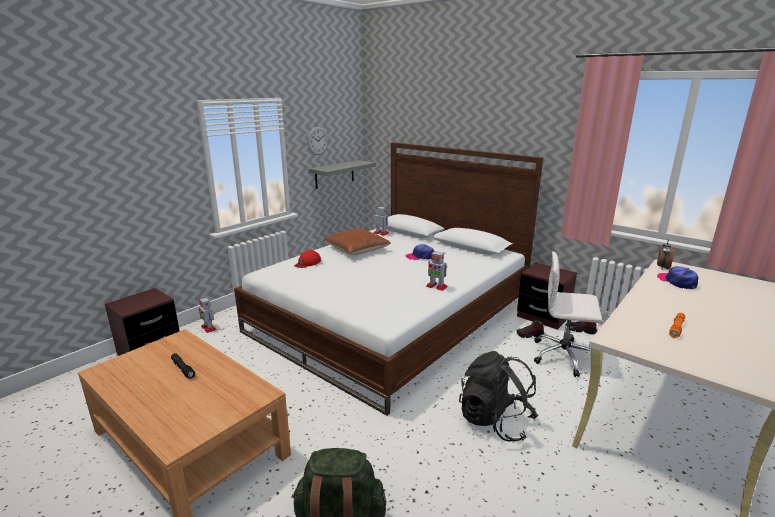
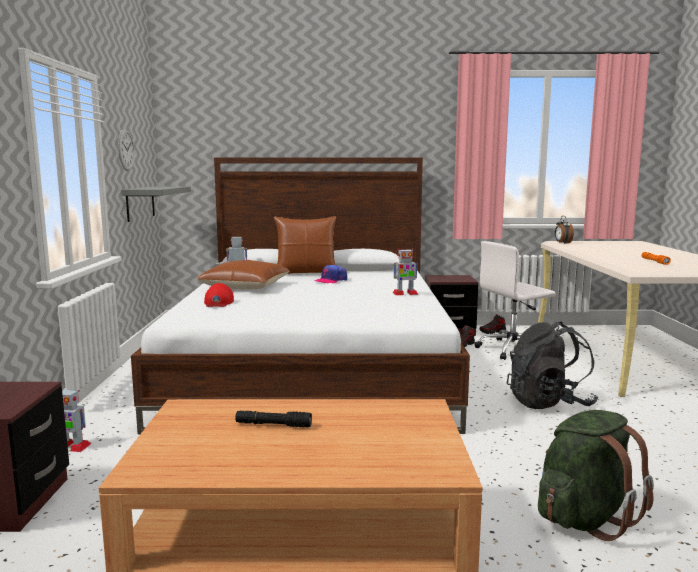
camera: 40 degrees left, 10 degrees down
cap [657,266,698,289] -> none
none -> brown pillow [274,216,336,274]

